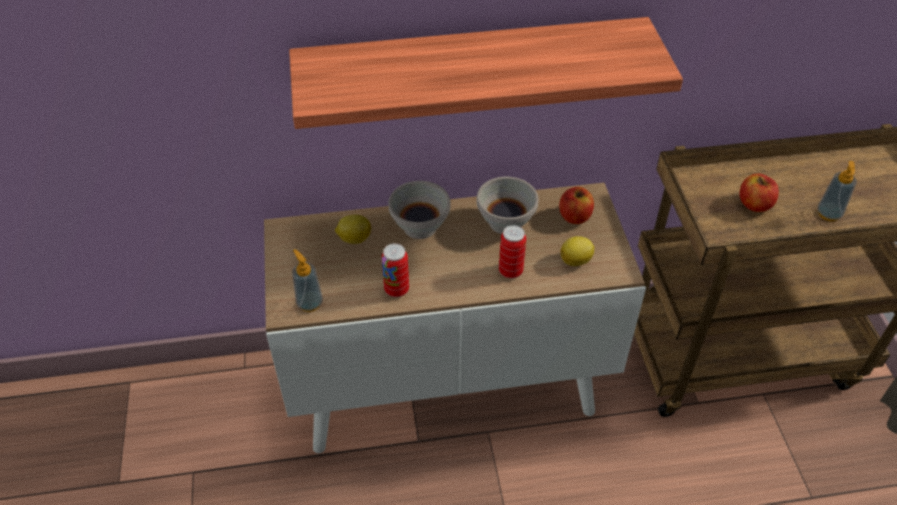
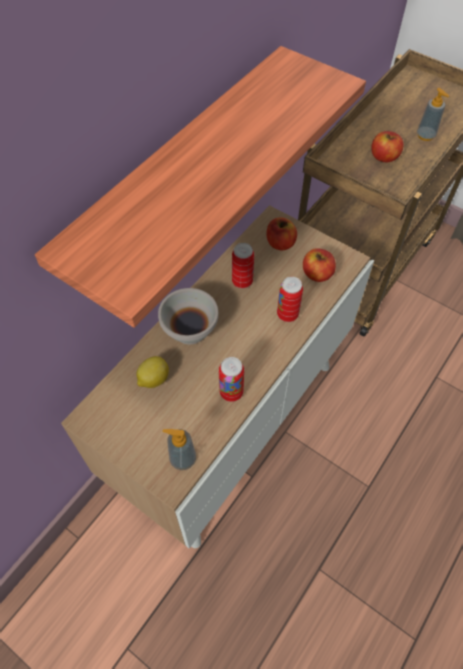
camera: 45 degrees left, 10 degrees up
white bowl [477,177,538,234] -> can [232,243,254,288]
lemon [561,236,595,266] -> apple [303,248,336,282]

